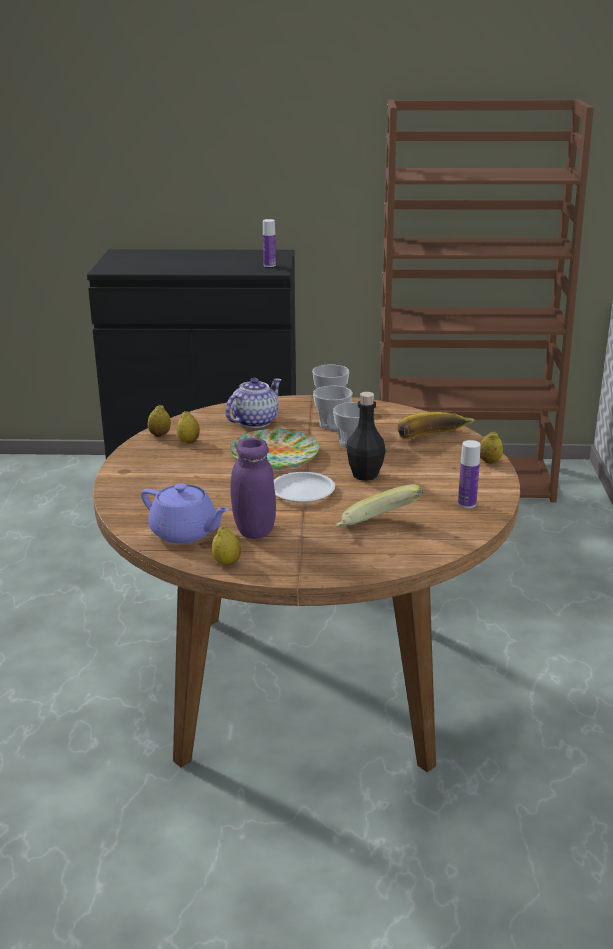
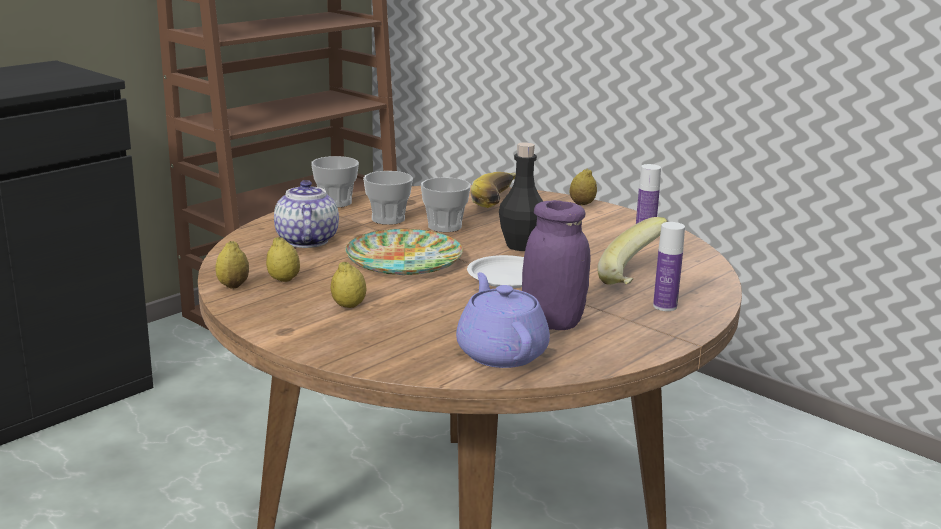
camera: 50 degrees left, 5 degrees down
purple teapot [141,483,229,544] -> purple teapot turned 90 degrees counterclockwise [456,272,550,368]
lemon [212,527,241,565] -> lemon moved to [330,262,366,308]
bottle [263,219,276,267] -> bottle moved to [653,222,685,311]

